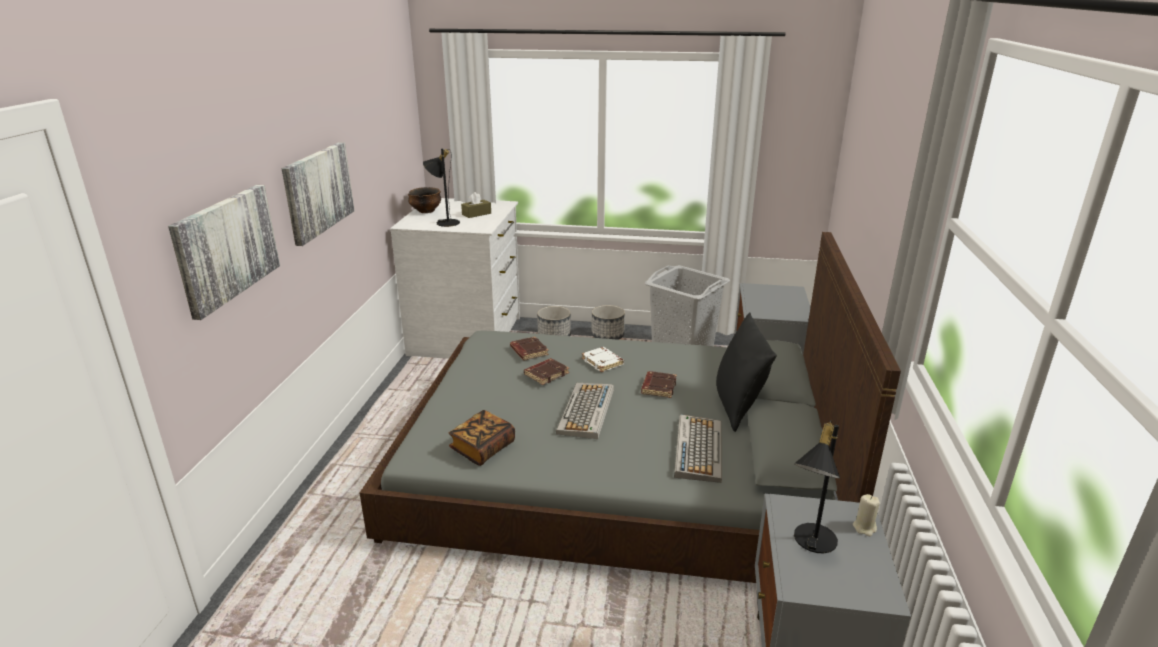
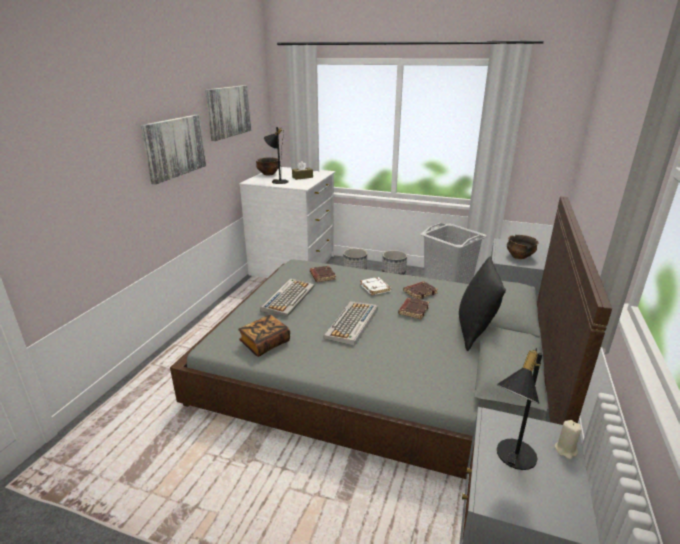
camera: 10 degrees right, 0 degrees up
picture [168,185,280,320] -> picture moved to [205,85,251,141]
brown book [524,358,569,385] -> brown book moved to [403,281,438,300]
keyboard [674,415,722,483] -> keyboard moved to [260,278,314,317]
none -> bowl [507,235,538,259]

